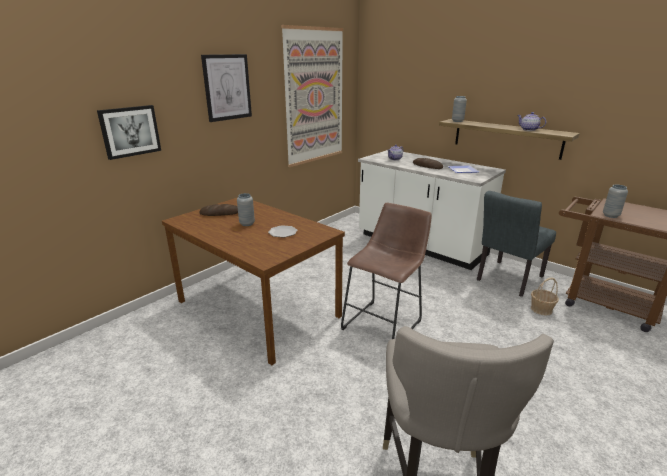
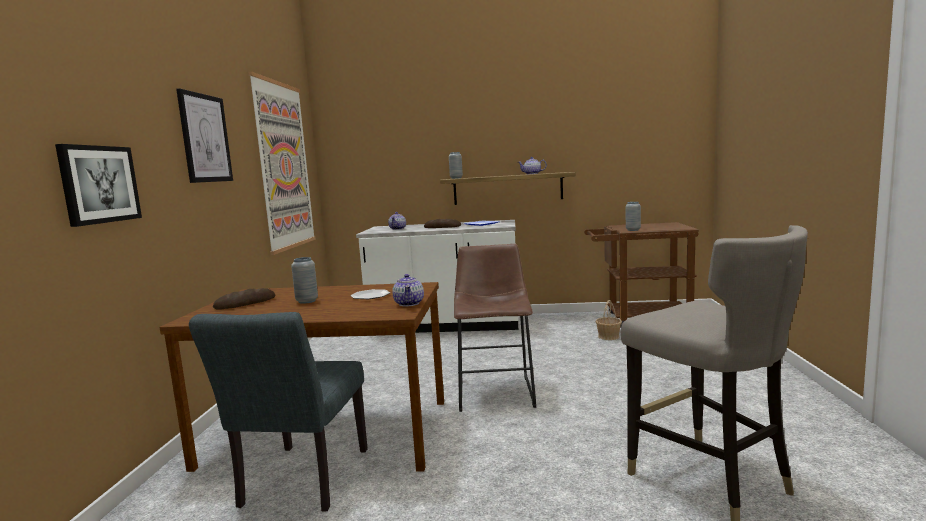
camera: 35 degrees left, 15 degrees down
grey chair [477,191,556,297] -> grey chair moved to [189,312,368,512]
none -> teapot [392,274,424,306]

